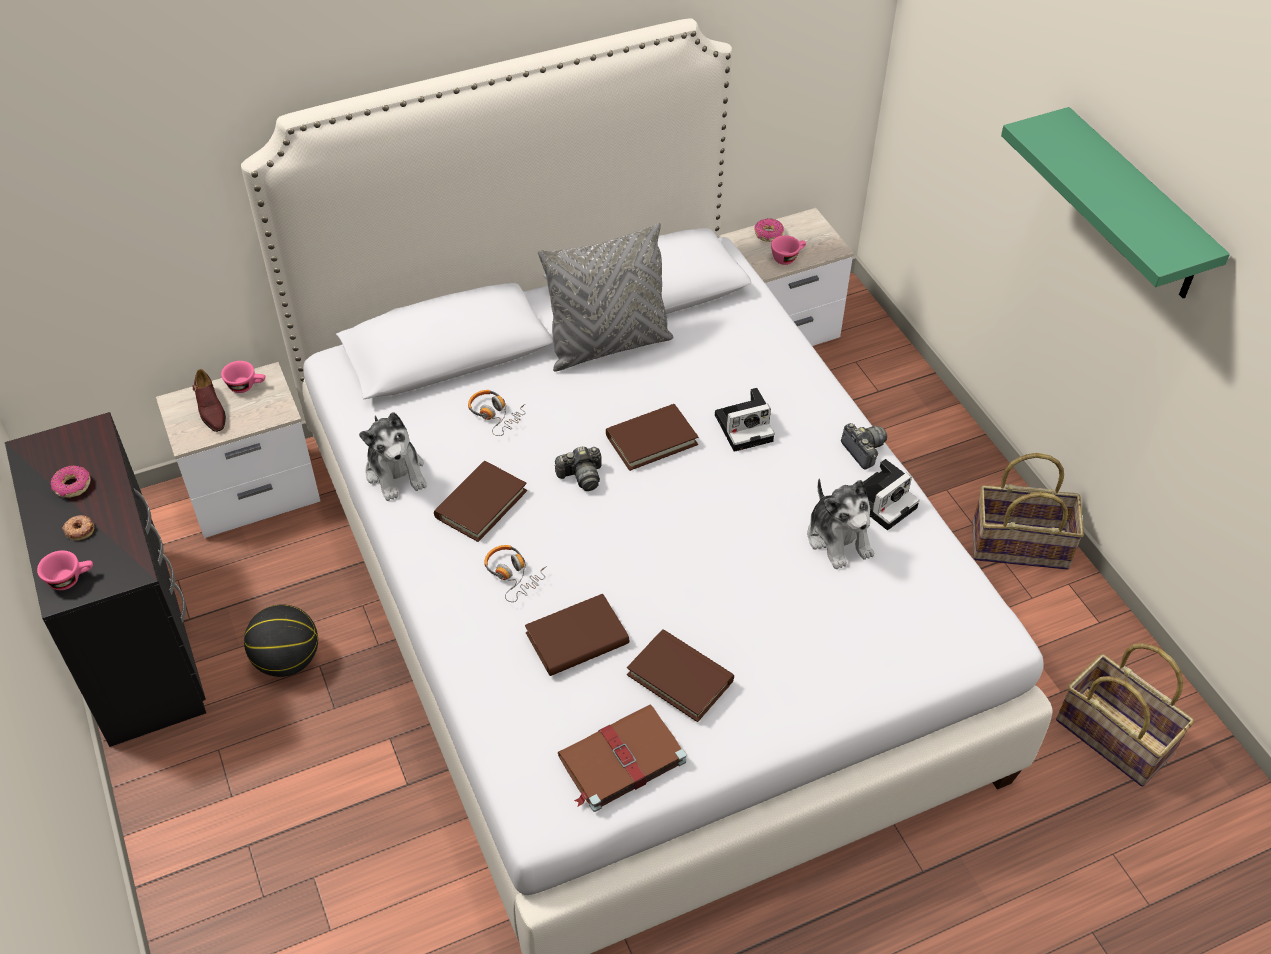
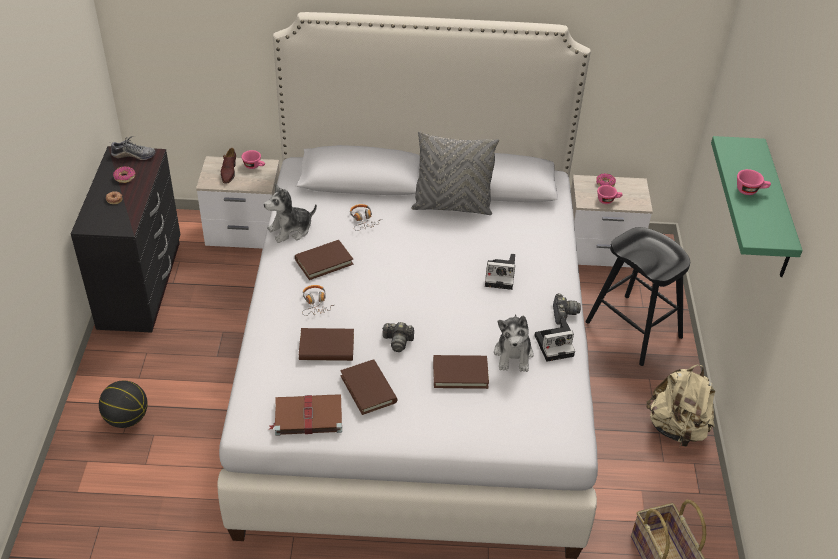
camera: 25 degrees right, 5 degrees down
pink cup [37,550,93,590] -> pink cup moved to [737,169,771,195]
basketball [244,604,318,677] -> basketball moved to [99,381,148,428]
plush toy [359,412,427,501] -> plush toy turned 60 degrees clockwise [264,184,317,243]
camera [554,446,601,491] -> camera moved to [382,322,414,352]
brown book [606,404,699,471] -> brown book moved to [433,355,489,389]
basket [972,453,1084,569] -> beige backpack [646,365,715,446]
none -> shoe [111,136,156,160]
none -> black stool [585,227,690,366]

